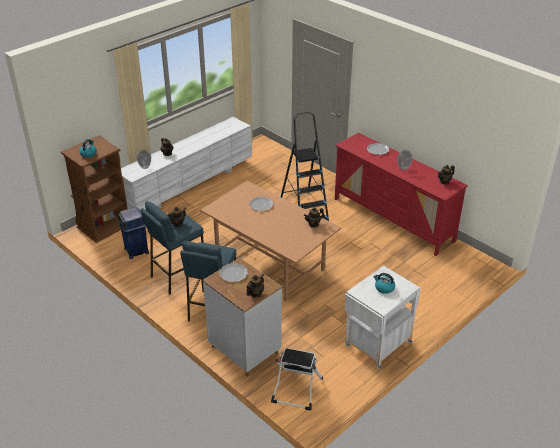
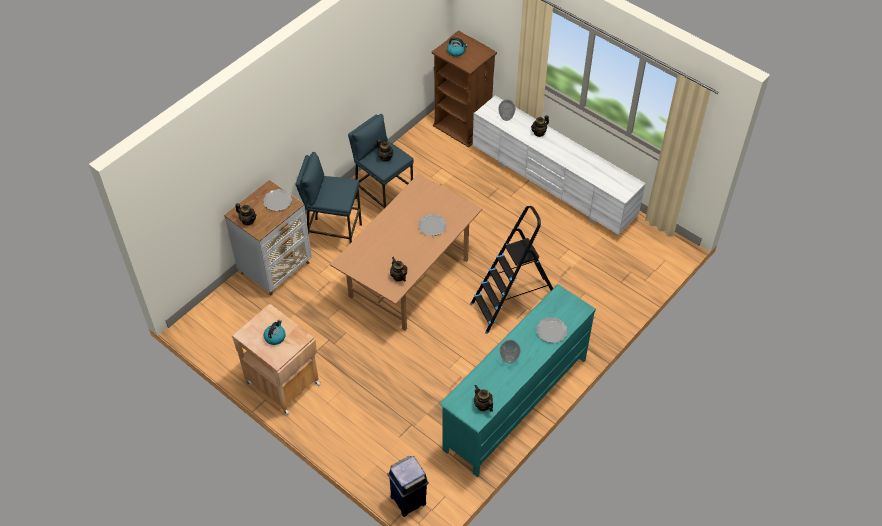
camera: 85 degrees right, 15 degrees up
blue trash can [118,207,149,259] -> blue trash can moved to [387,456,429,517]
step ladder [271,348,323,411] -> none
red dresser [335,133,468,256] -> turquoise dresser [439,284,596,477]
white cart [345,266,421,370] -> brown cart [232,304,321,415]

